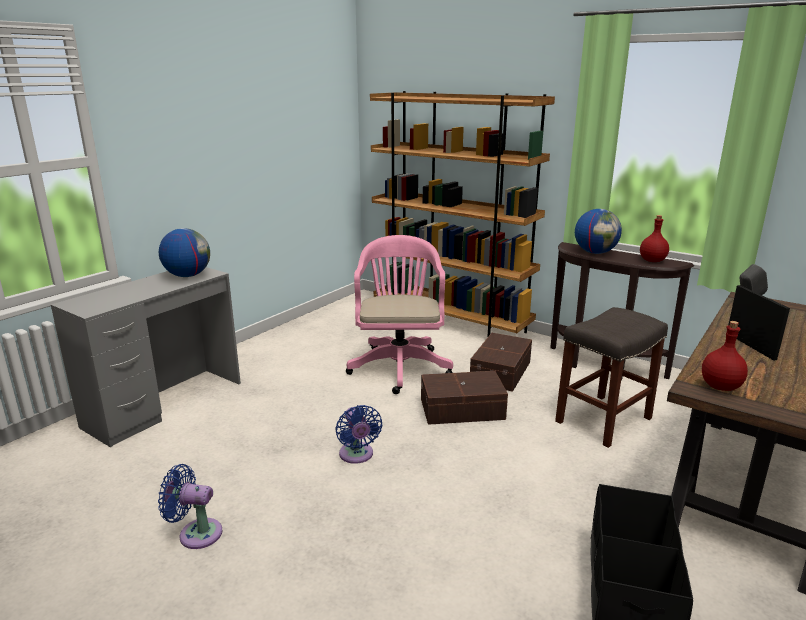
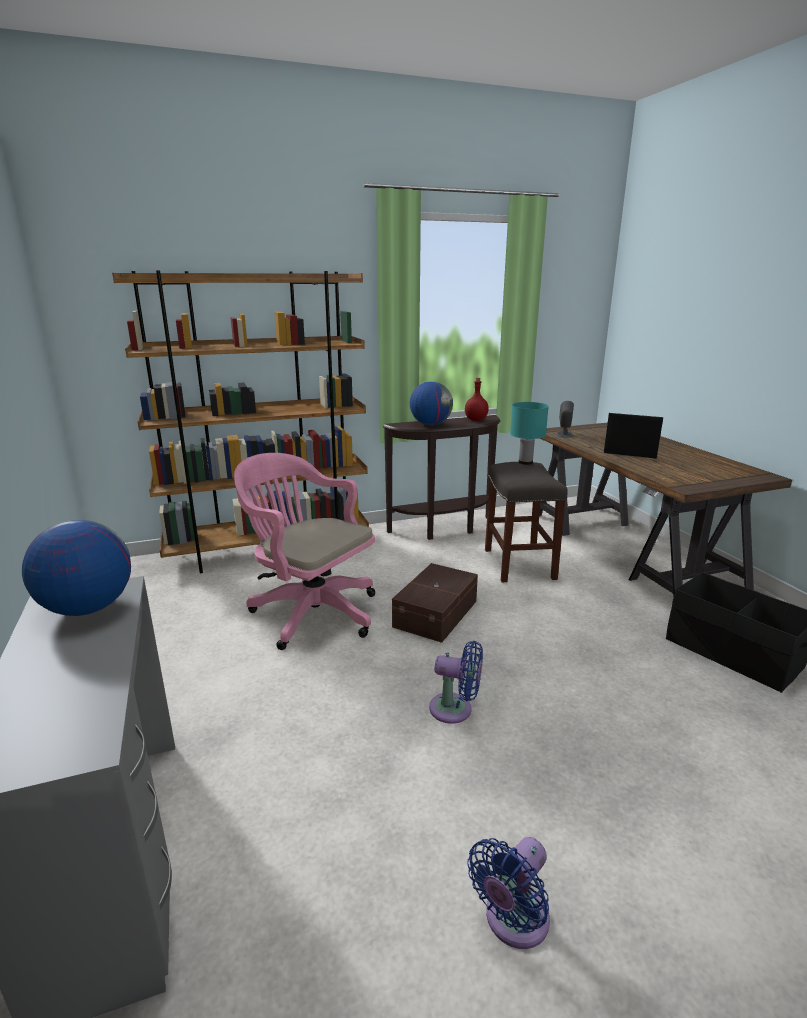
camera: 55 degrees left, 0 degrees up
brown storage box [470,333,532,392] -> none
red bottle [702,321,748,391] -> none
none -> turquoise table lamp [510,402,549,465]

